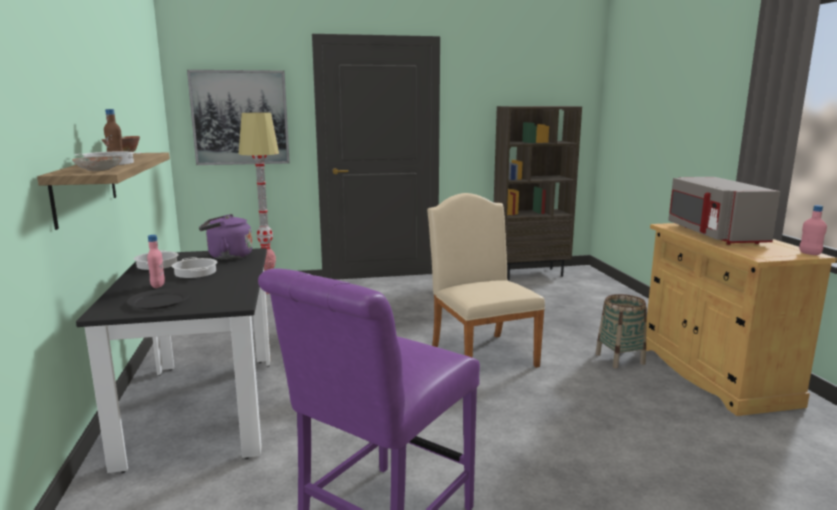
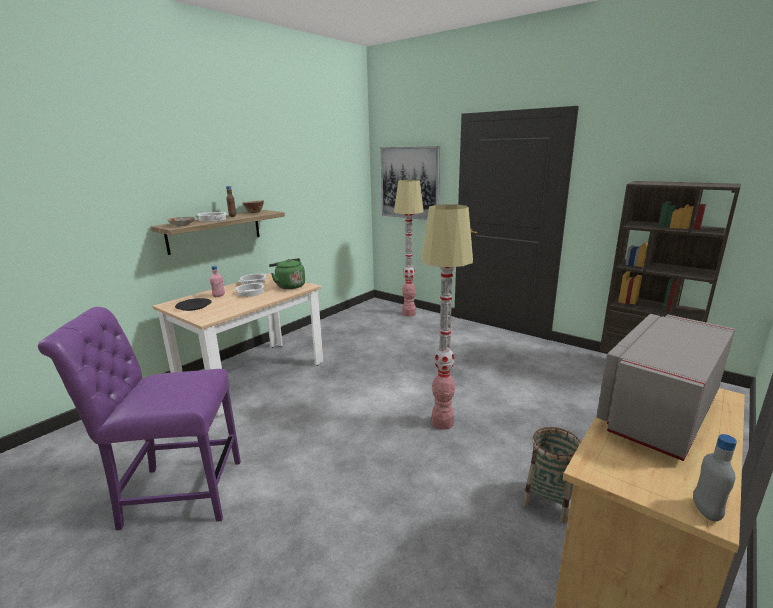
camera: 50 degrees right, 5 degrees up
black dining table [76,248,270,473] -> beige dining table [153,273,323,416]
purple kettle [199,214,253,260] -> green kettle [269,258,305,289]
beige chair [427,193,545,368] -> floor lamp [421,204,473,430]
pink bottle [799,205,827,255] -> grey bottle [693,434,737,521]

